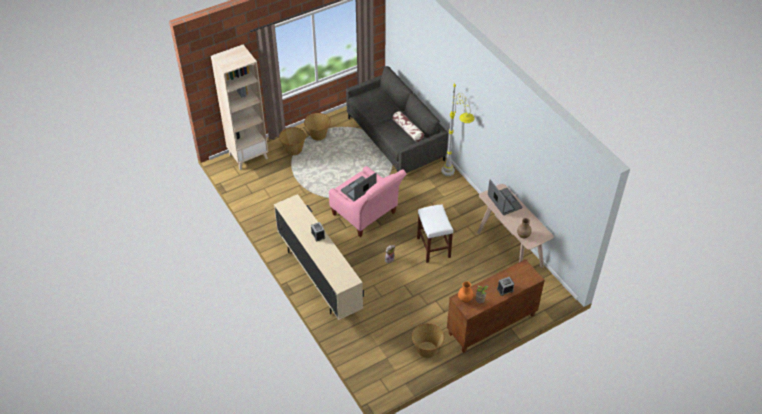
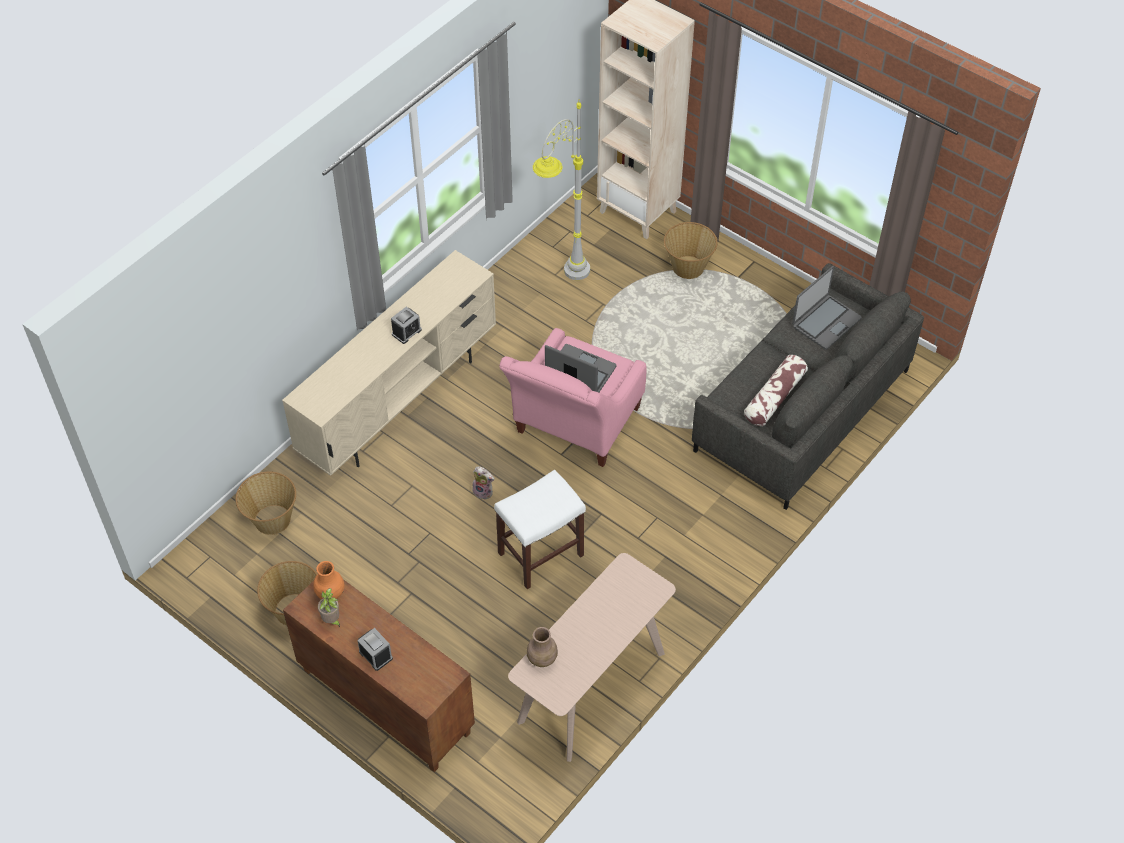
camera: 70 degrees right, 5 degrees up
basket [304,113,331,140] -> basket moved to [235,472,296,535]
grey floor lamp [441,84,475,176] -> grey floor lamp moved to [533,102,590,280]
laptop [488,180,522,215] -> laptop moved to [792,266,862,350]

